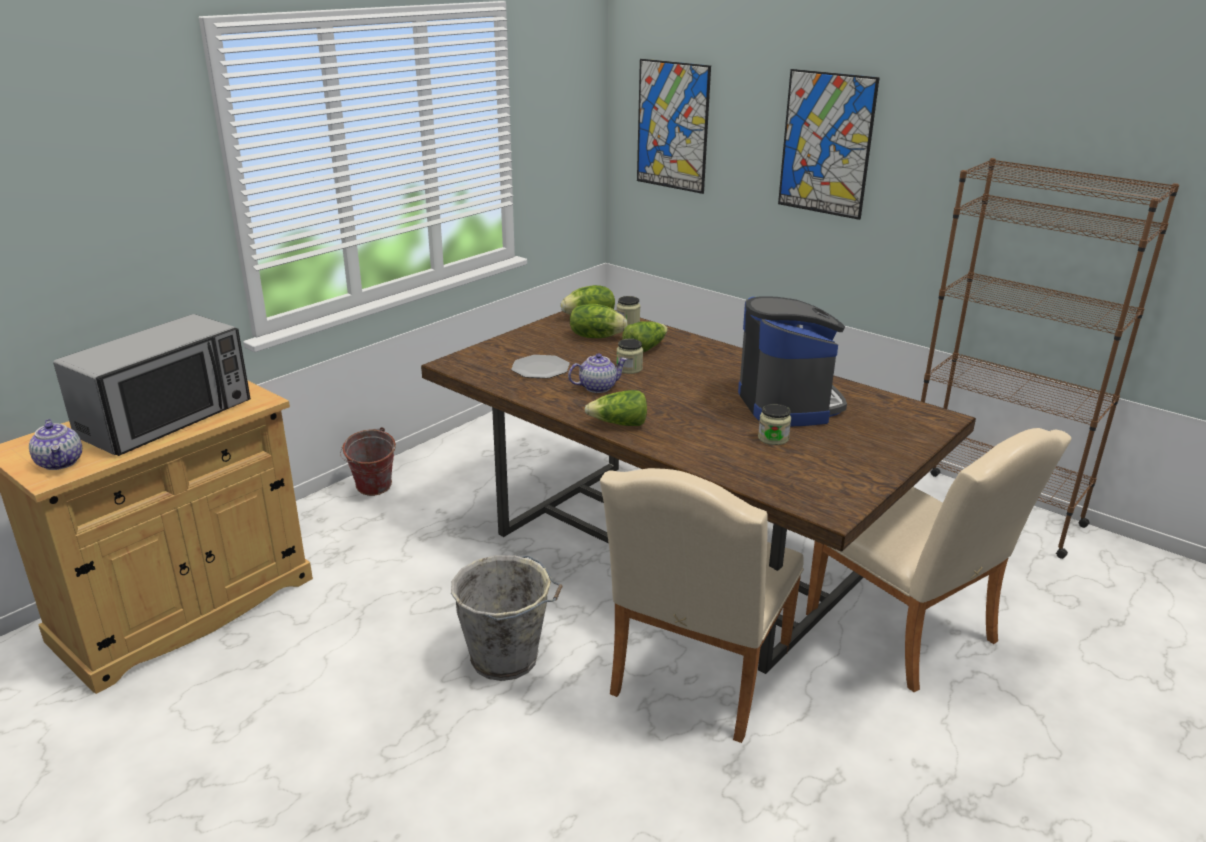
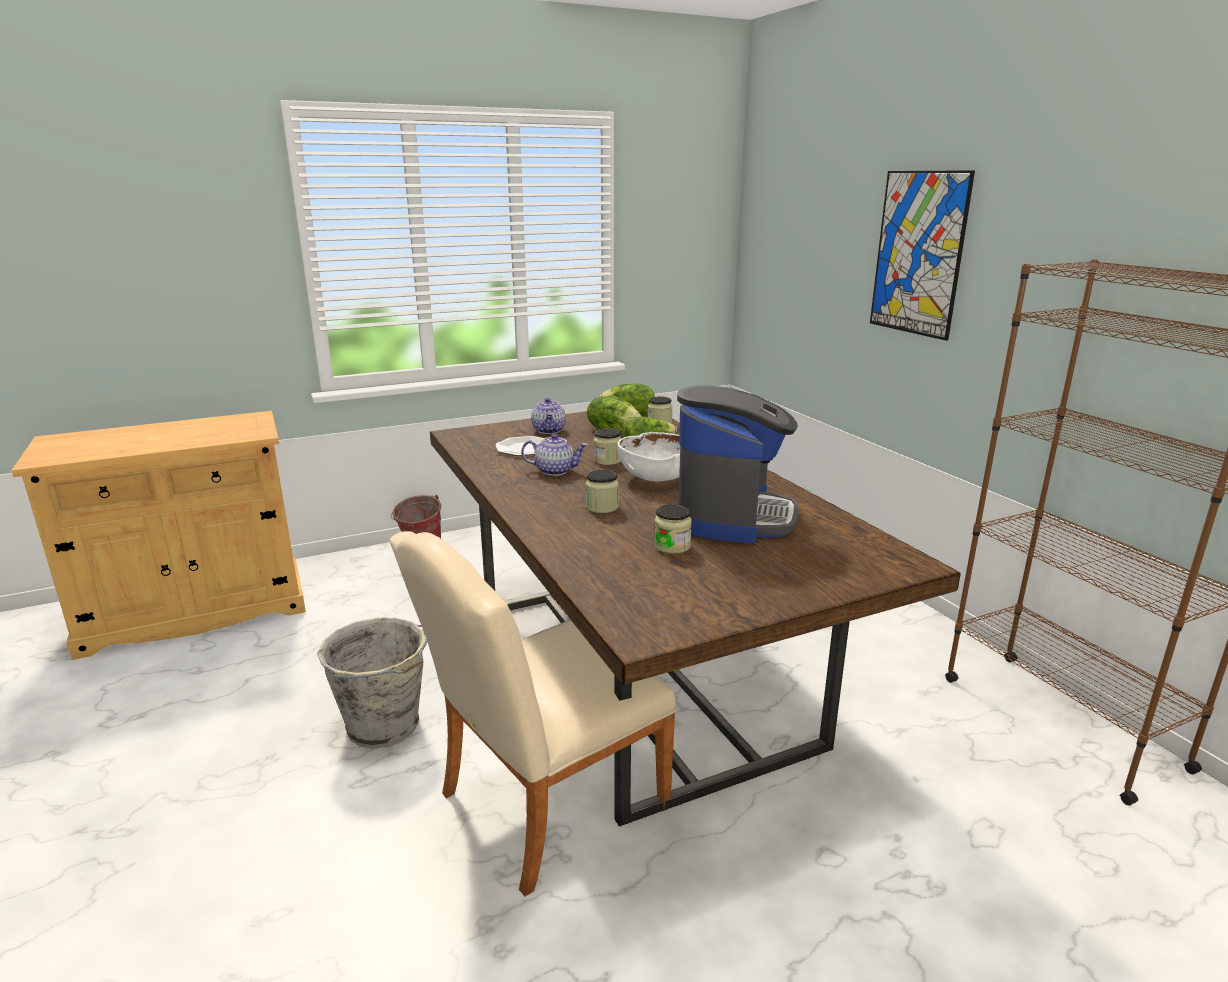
camera: 25 degrees right, 5 degrees down
teapot [29,419,82,470] -> teapot moved to [531,398,566,434]
microwave [53,314,251,456] -> none
lettuce [584,390,647,426] -> none
picture [637,59,711,194] -> none
beige chair [806,428,1072,692] -> none
none -> jar [586,470,619,513]
none -> white bowl [617,432,680,481]

